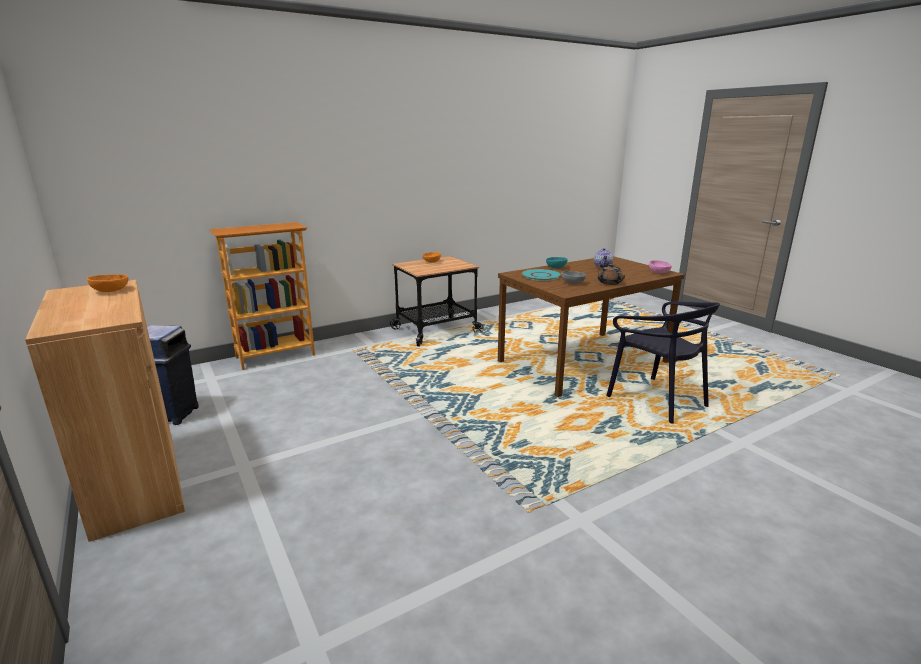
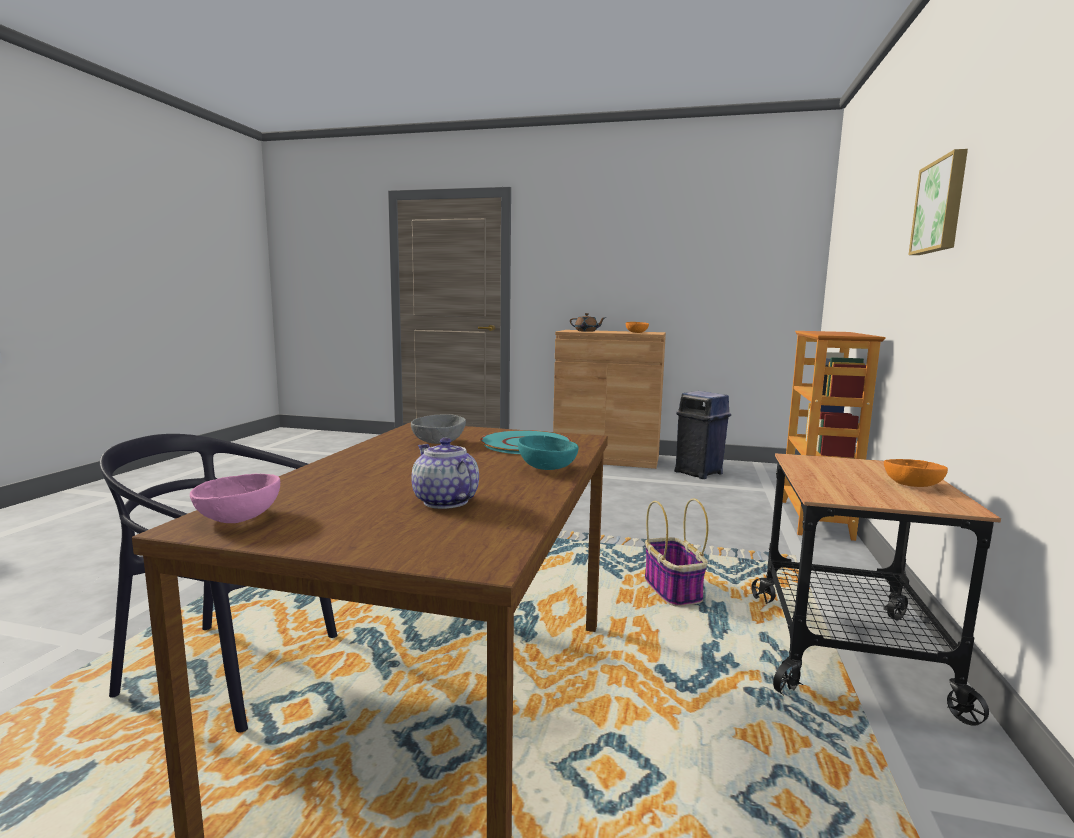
camera: 135 degrees right, 10 degrees down
brown teapot [596,264,625,285] -> brown teapot moved to [570,313,604,332]
none -> basket [645,498,708,607]
none -> picture [908,149,968,255]

